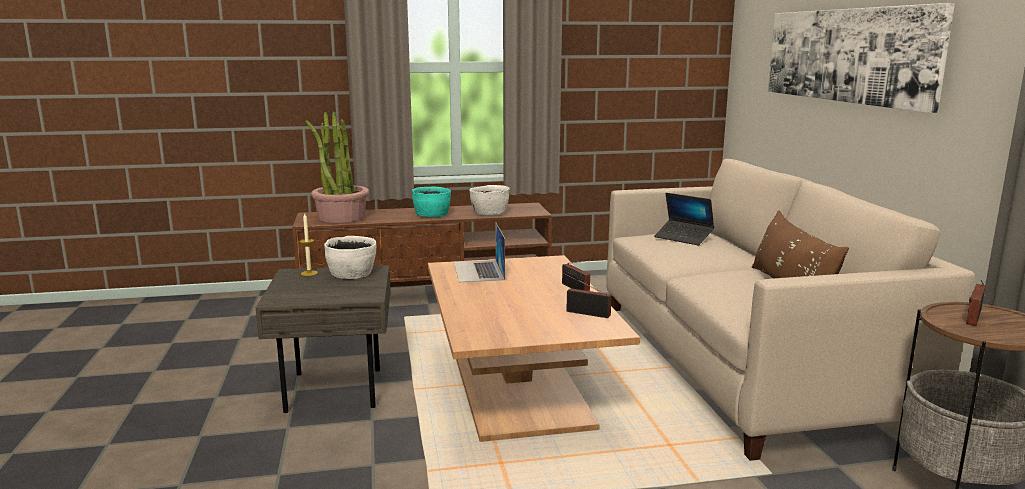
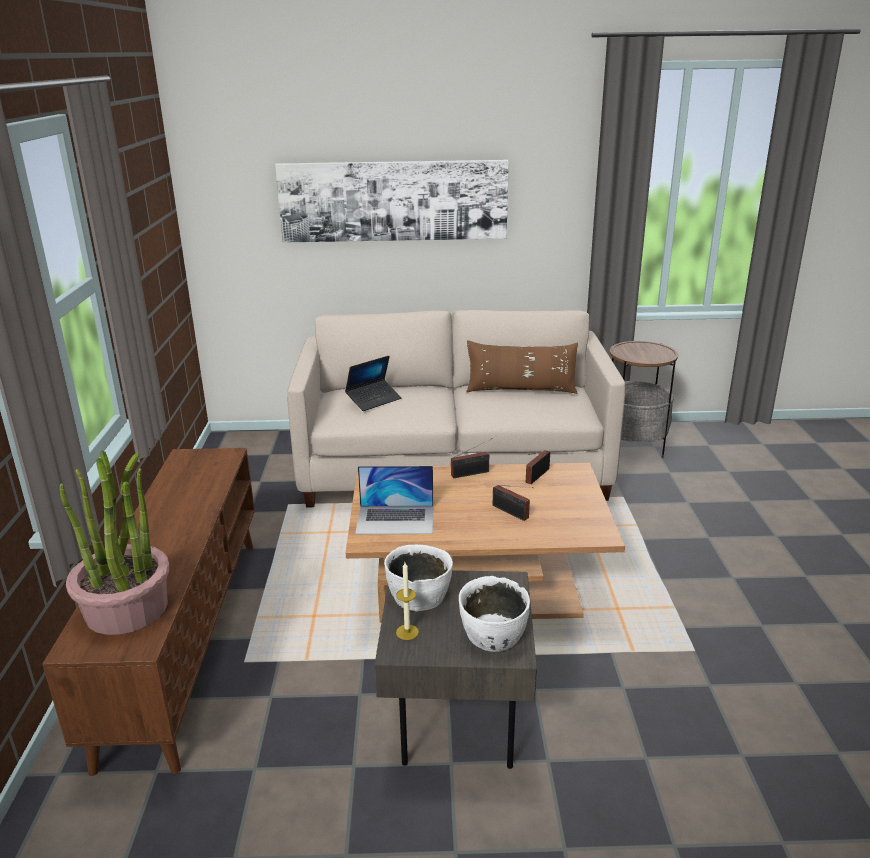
camera: 80 degrees left, 10 degrees up
turquoise bowl [412,187,451,217] -> none
white bowl [469,185,510,215] -> white bowl moved to [459,576,530,652]
radio [966,280,986,326] -> radio moved to [493,485,533,521]

